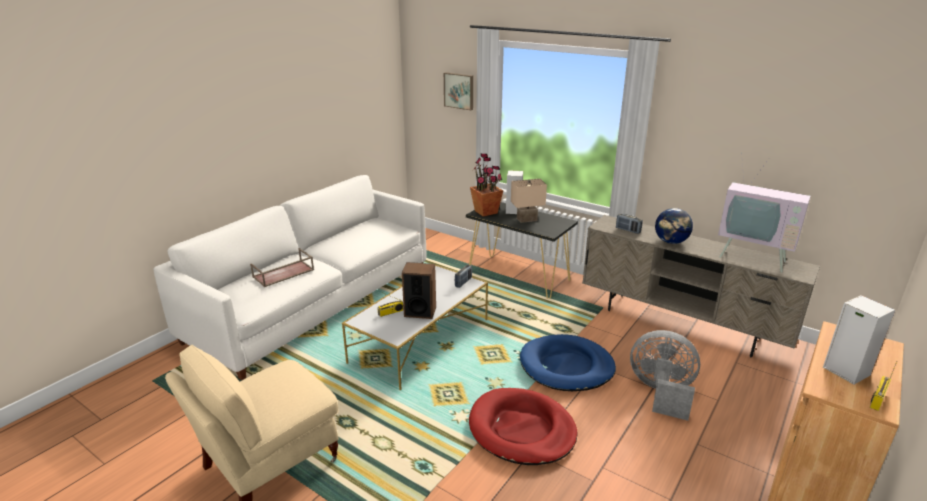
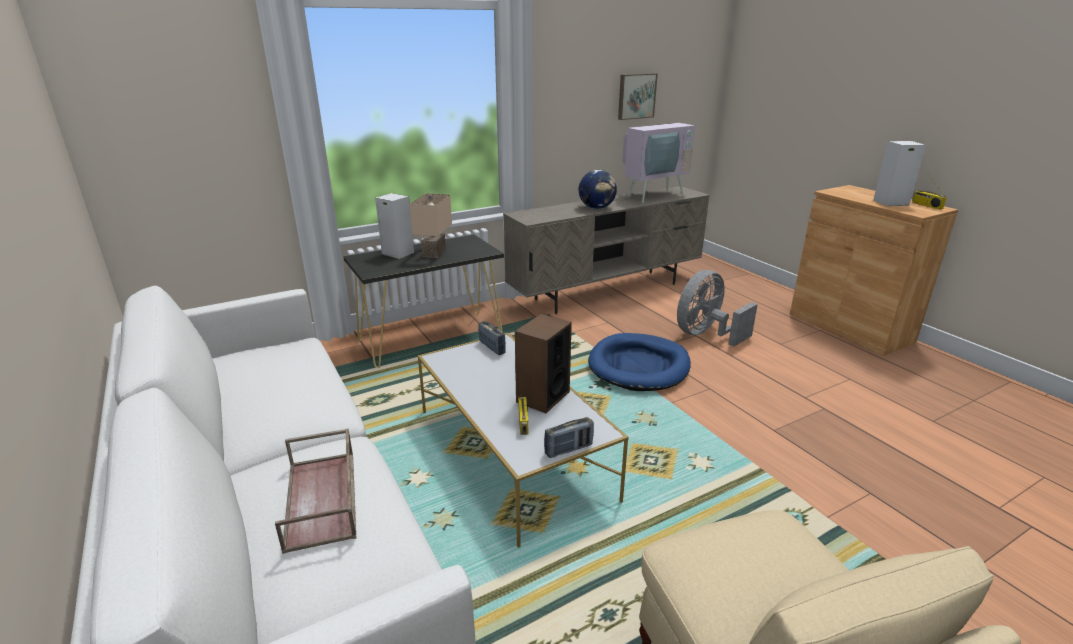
camera: 65 degrees left, 0 degrees up
picture [444,72,473,110] -> picture moved to [618,73,658,120]
red dog bed [469,388,577,465] -> none
potted plant [470,153,503,217] -> none
radio [616,214,643,234] -> radio moved to [544,417,594,458]

